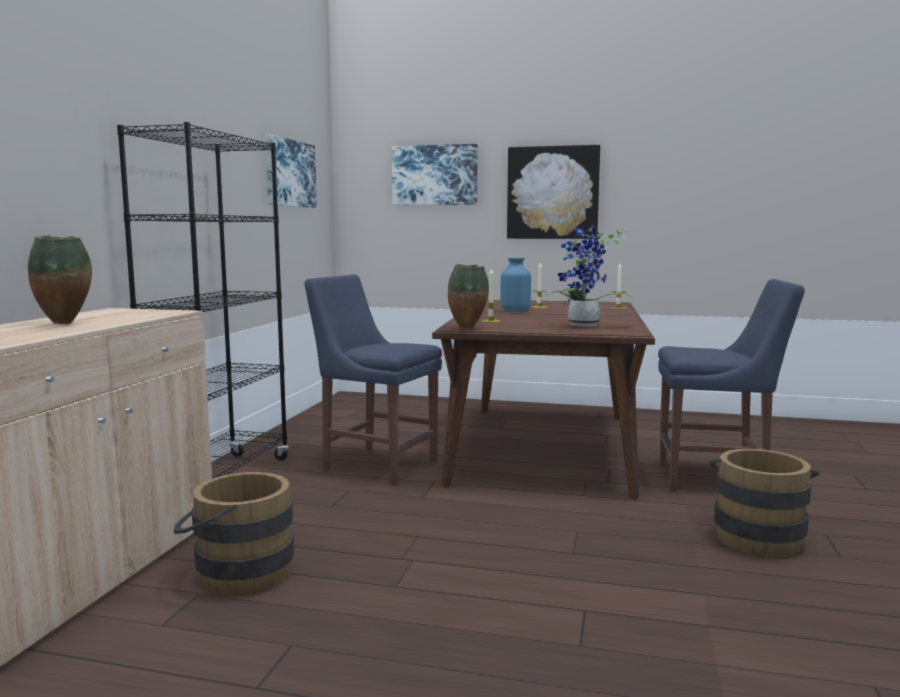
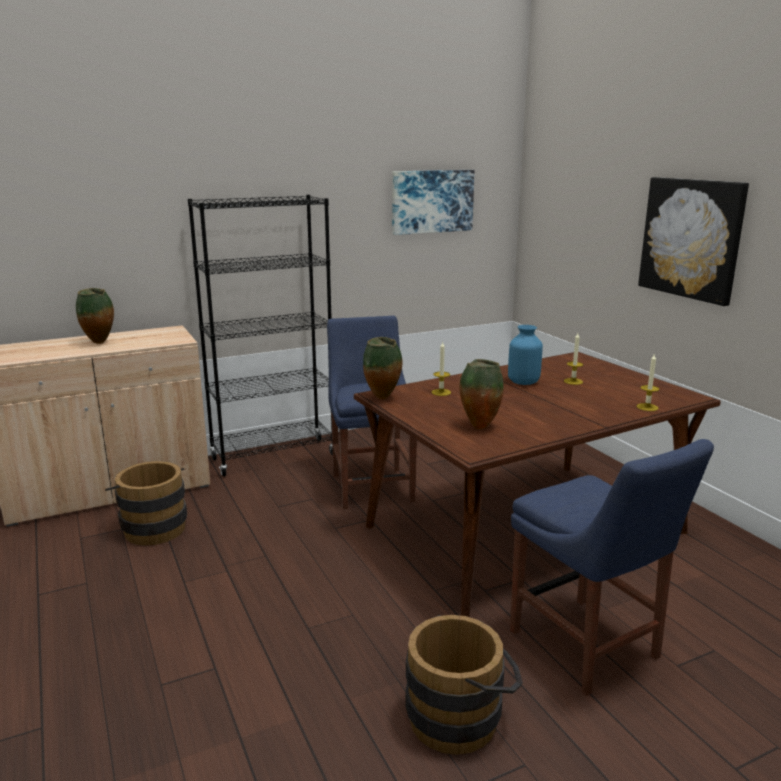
camera: 50 degrees right, 10 degrees up
picture [392,144,477,205] -> none
potted plant [546,222,637,327] -> vase [460,359,504,429]

